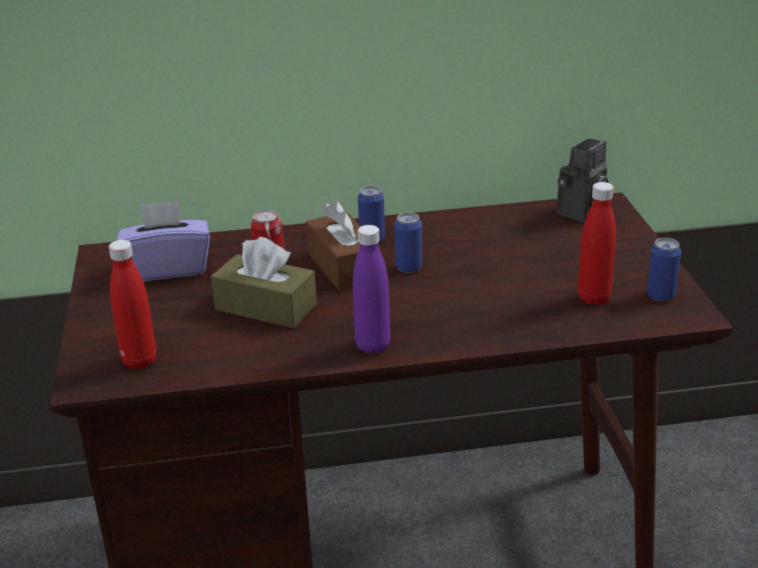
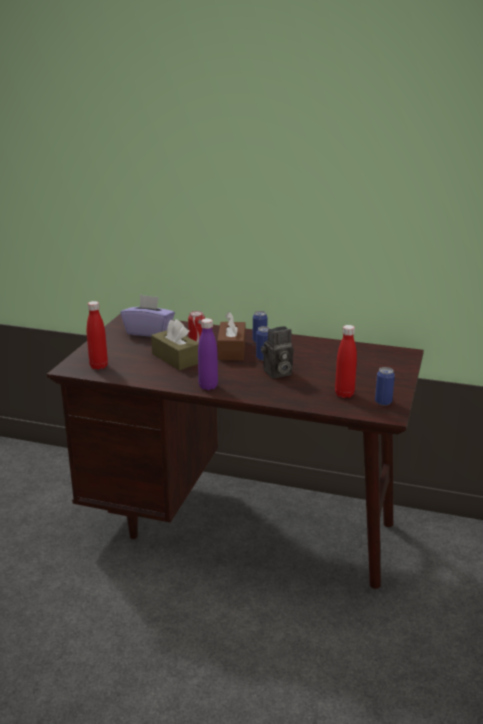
camera: 25 degrees right, 5 degrees down
camera [557,139,609,223] -> camera moved to [261,326,293,379]

